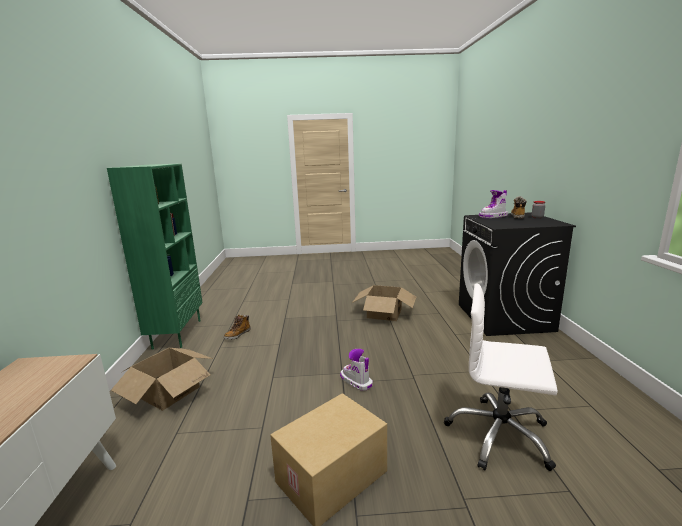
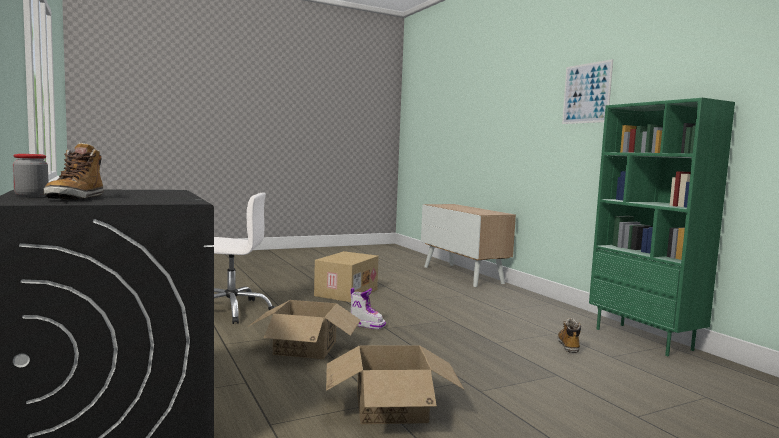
camera: 155 degrees right, 10 degrees down
cardboard box [111,348,213,411] -> cardboard box moved to [248,300,361,359]
boot [479,190,508,218] -> none
none -> picture [562,59,613,124]

